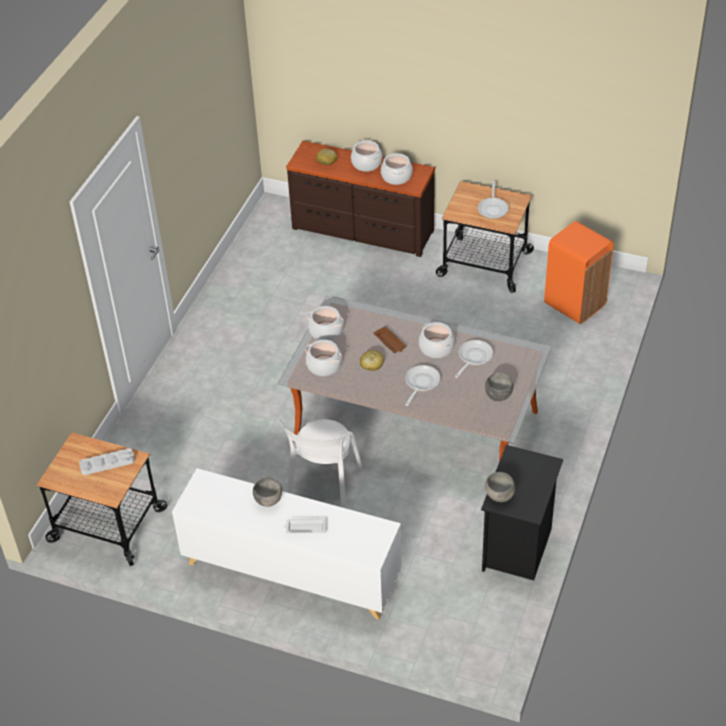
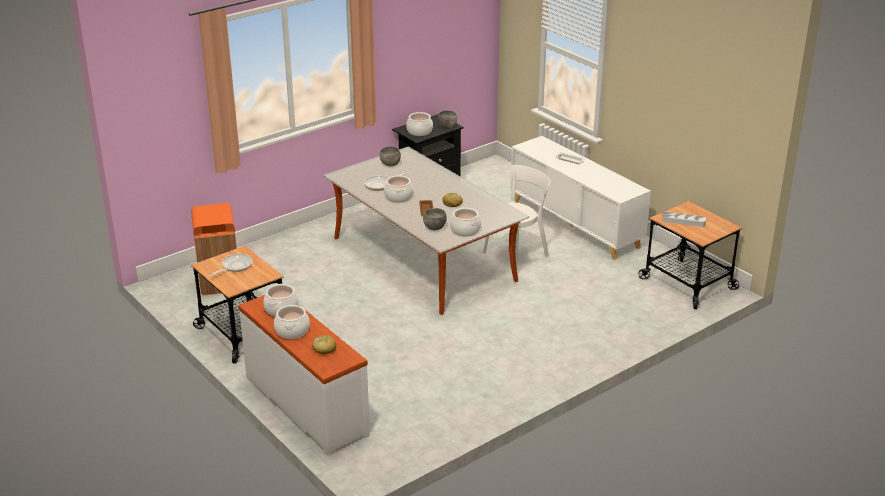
camera: 150 degrees left, 15 degrees down
grey bowl [253,477,282,507] -> grey bowl moved to [423,208,447,230]
brown dresser [286,141,435,257] -> white dresser [238,295,370,456]
cooking pot [305,340,342,376] -> cooking pot moved to [406,112,433,136]
frying pan [405,365,440,406] -> none

